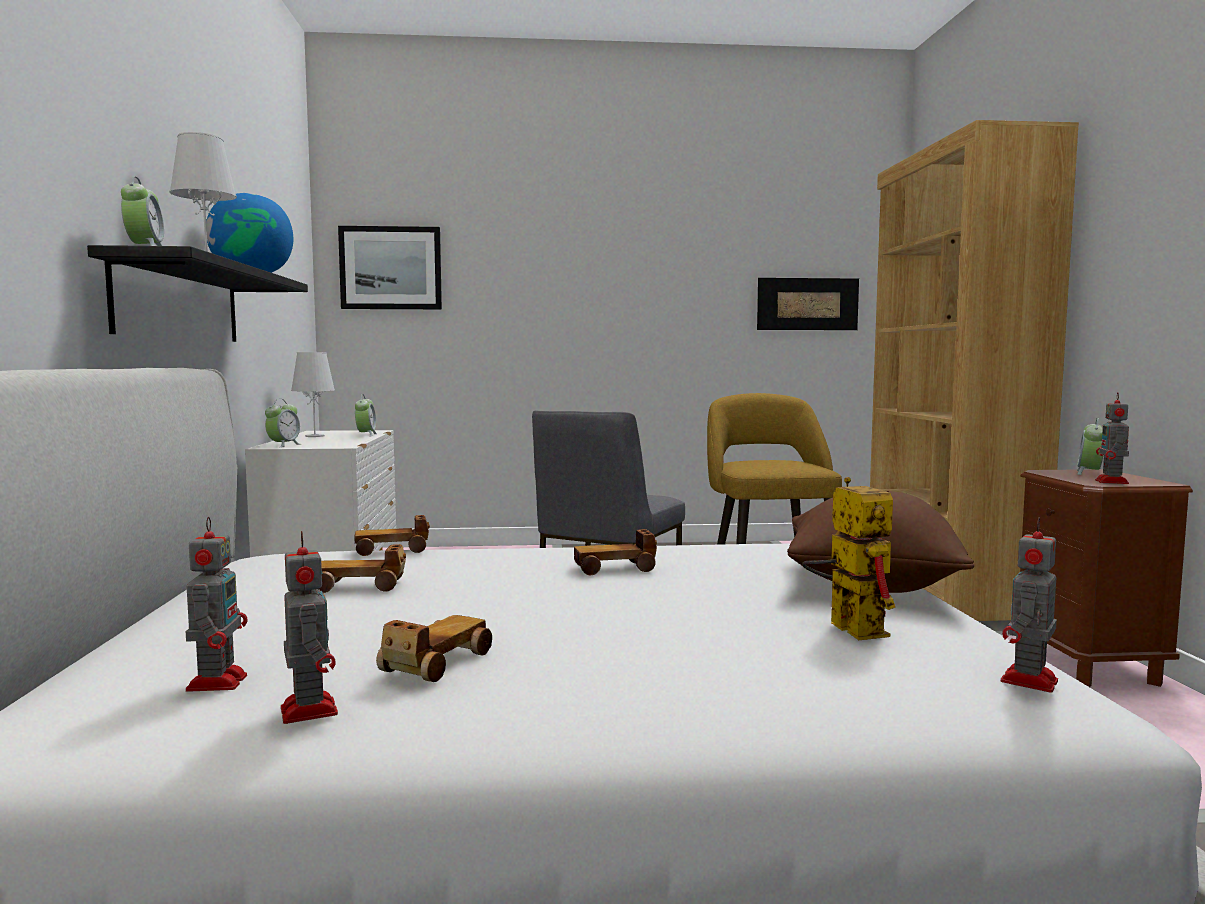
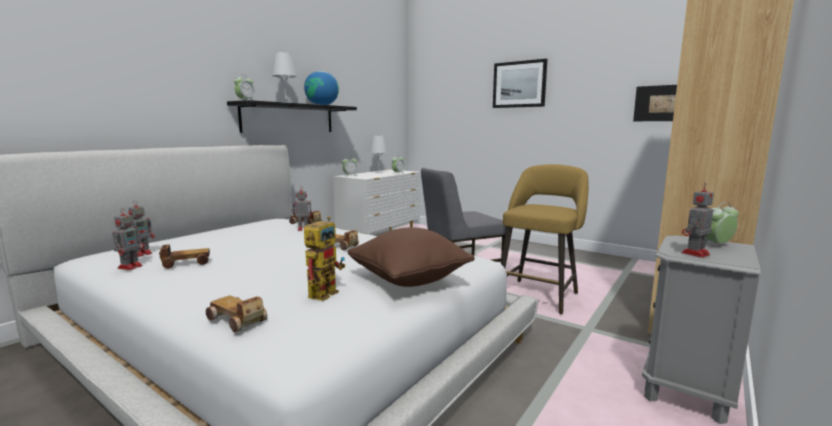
camera: 40 degrees right, 5 degrees up
toy car [319,544,406,593] -> toy car moved to [206,295,267,332]
picture [338,226,442,309] -> picture moved to [493,59,547,108]
toy robot [1001,517,1058,693] -> toy robot moved to [291,187,312,231]
brown nightstand [1020,469,1193,687] -> grey nightstand [642,236,761,424]

